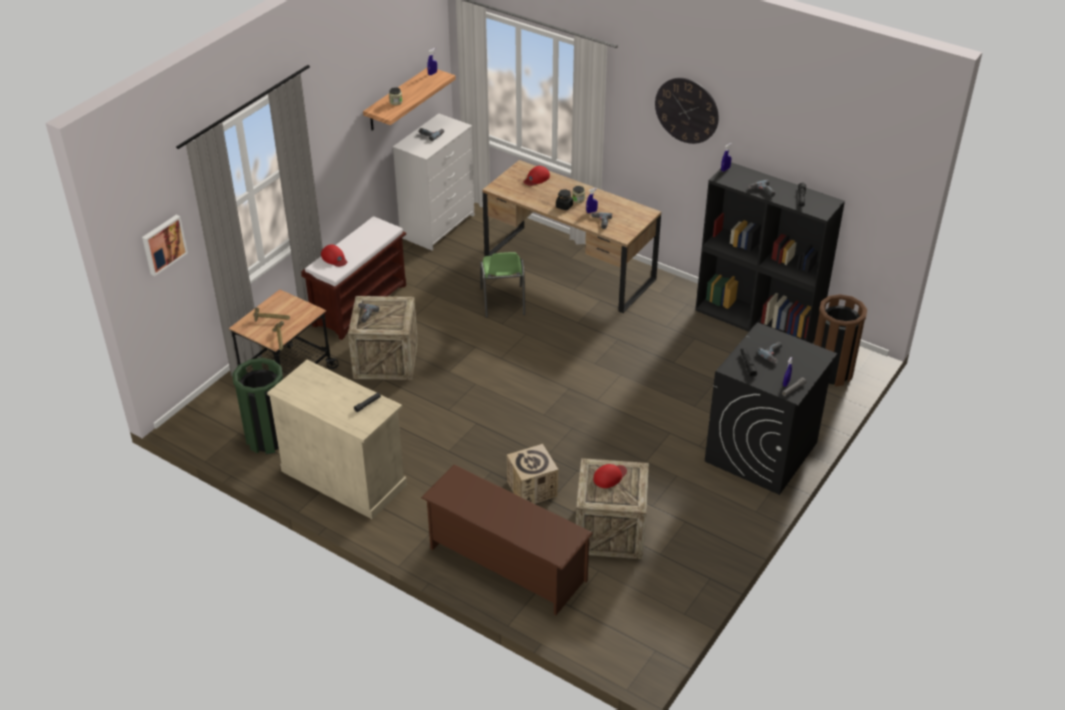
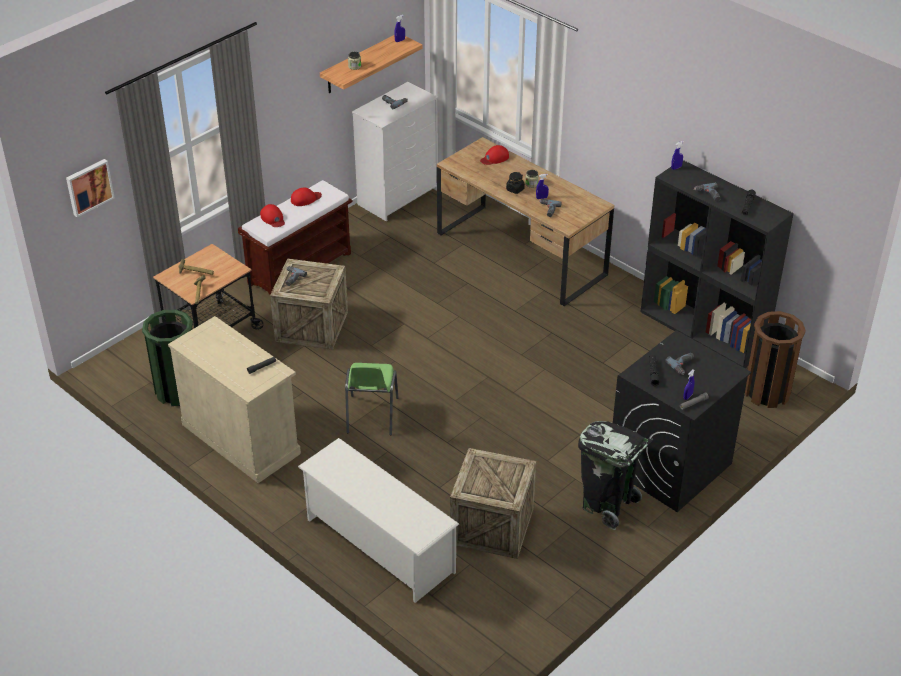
camera: 10 degrees right, 0 degrees up
brown shoe rack [421,465,593,615] -> white shoe rack [298,438,459,603]
green chair [480,252,525,318] -> green chair moved to [345,363,399,435]
cardboard box [507,444,559,504] -> none
red cap [593,464,627,488] -> red cap moved to [291,188,322,206]
wall clock [655,78,719,144] -> none
none -> black trash can [578,421,653,530]

